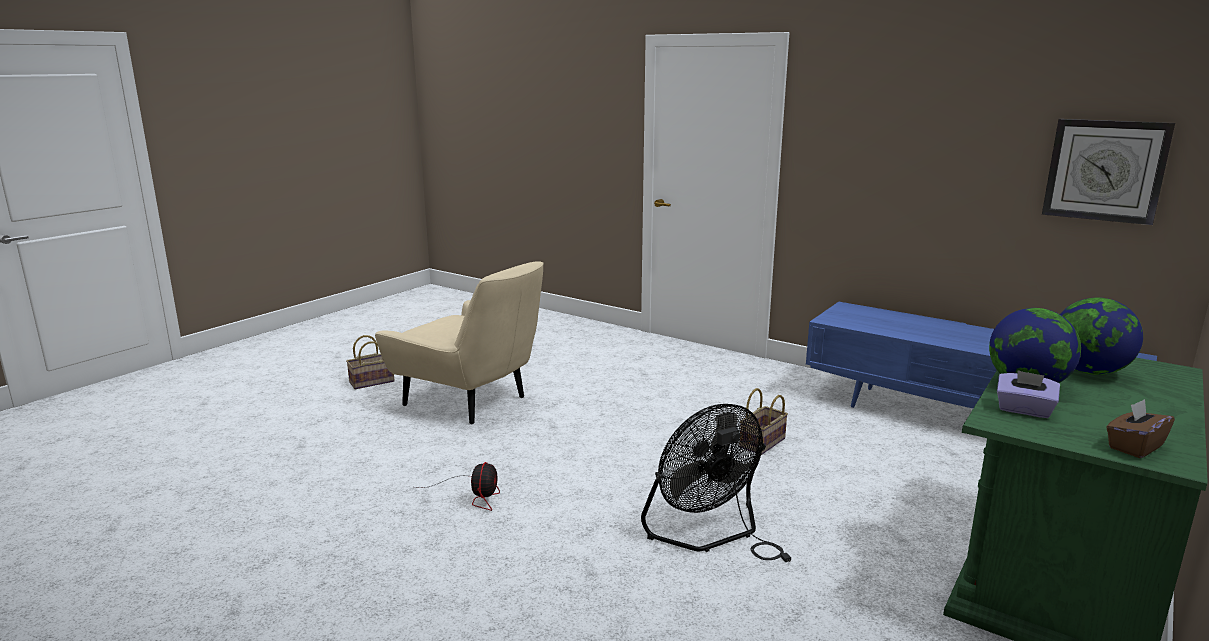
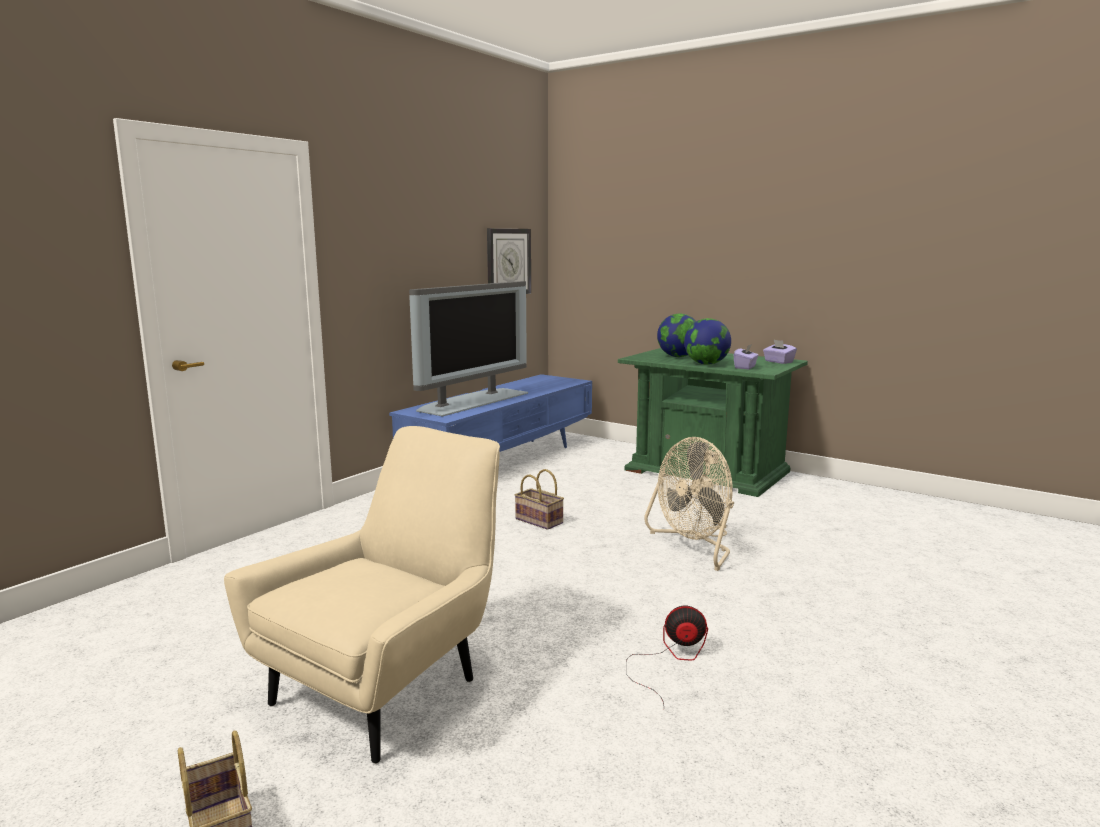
camera: 90 degrees left, 5 degrees down
black fan [641,404,791,562] -> beige fan [644,437,734,571]
brown tissue box [1106,399,1175,458] -> purple tissue box [763,340,797,364]
none -> television [409,281,528,417]

